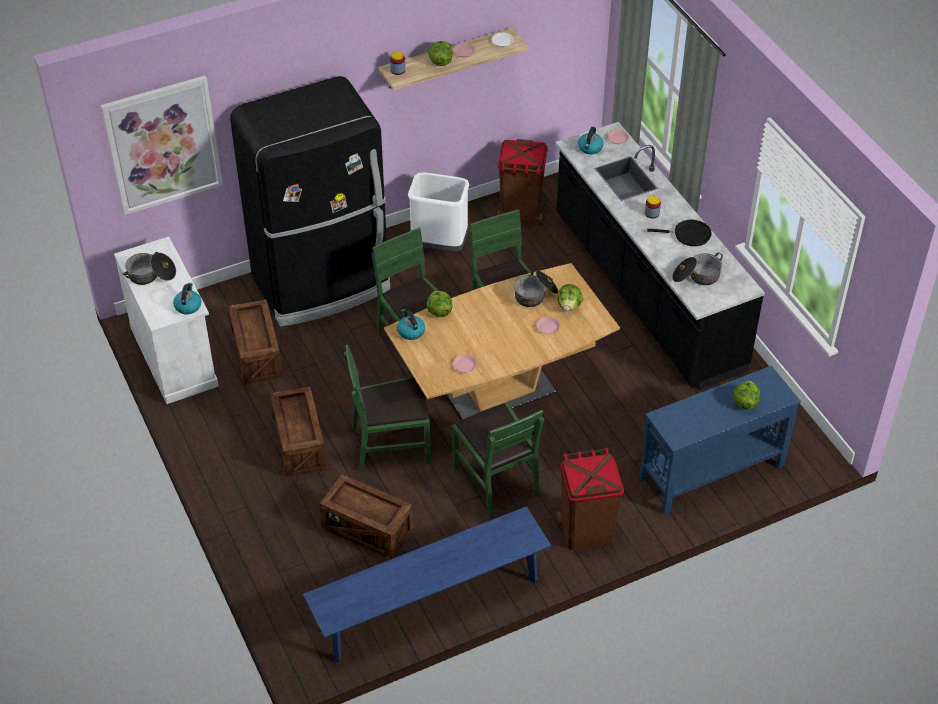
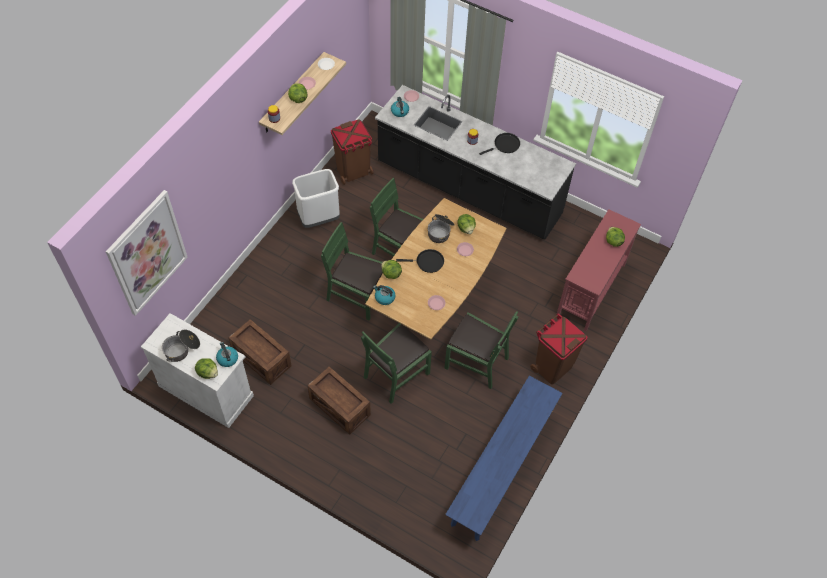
camera: 35 degrees left, 10 degrees up
black fridge [230,76,390,326] -> none
crate [319,474,413,560] -> none
blue console table [639,366,801,515] -> red console table [556,209,641,331]
cooking pot [672,253,723,285] -> none
none -> lettuce [195,358,218,379]
none -> black frying pan [396,249,444,273]

